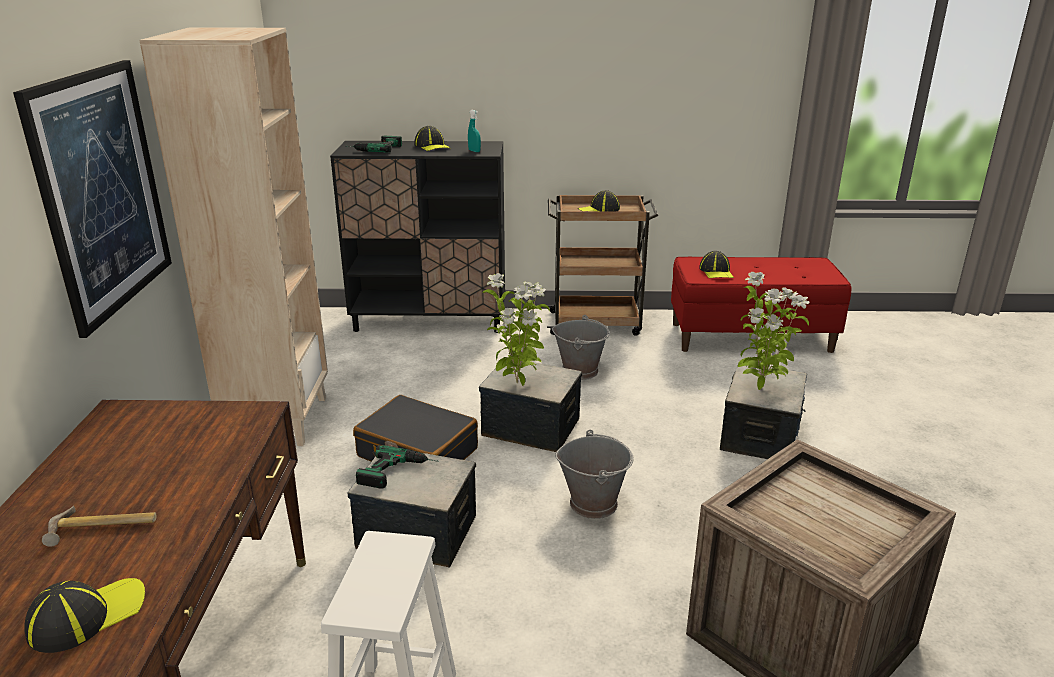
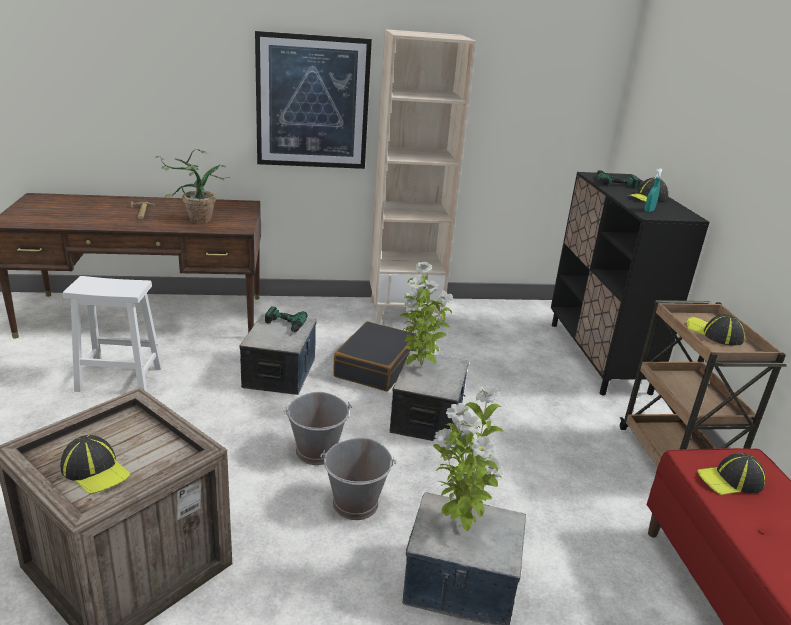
camera: 80 degrees right, 0 degrees up
cap [24,578,145,653] -> cap moved to [60,435,131,494]
grey bucket [552,315,610,380] -> grey bucket moved to [320,438,396,520]
none -> potted plant [155,149,231,224]

